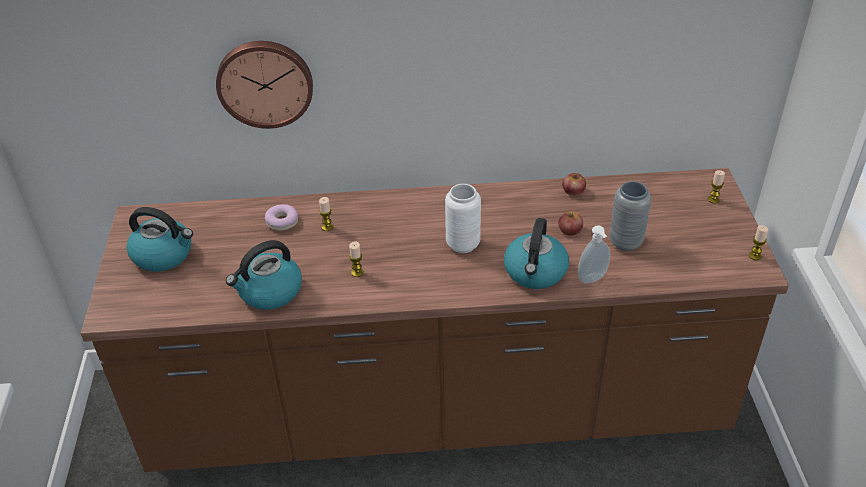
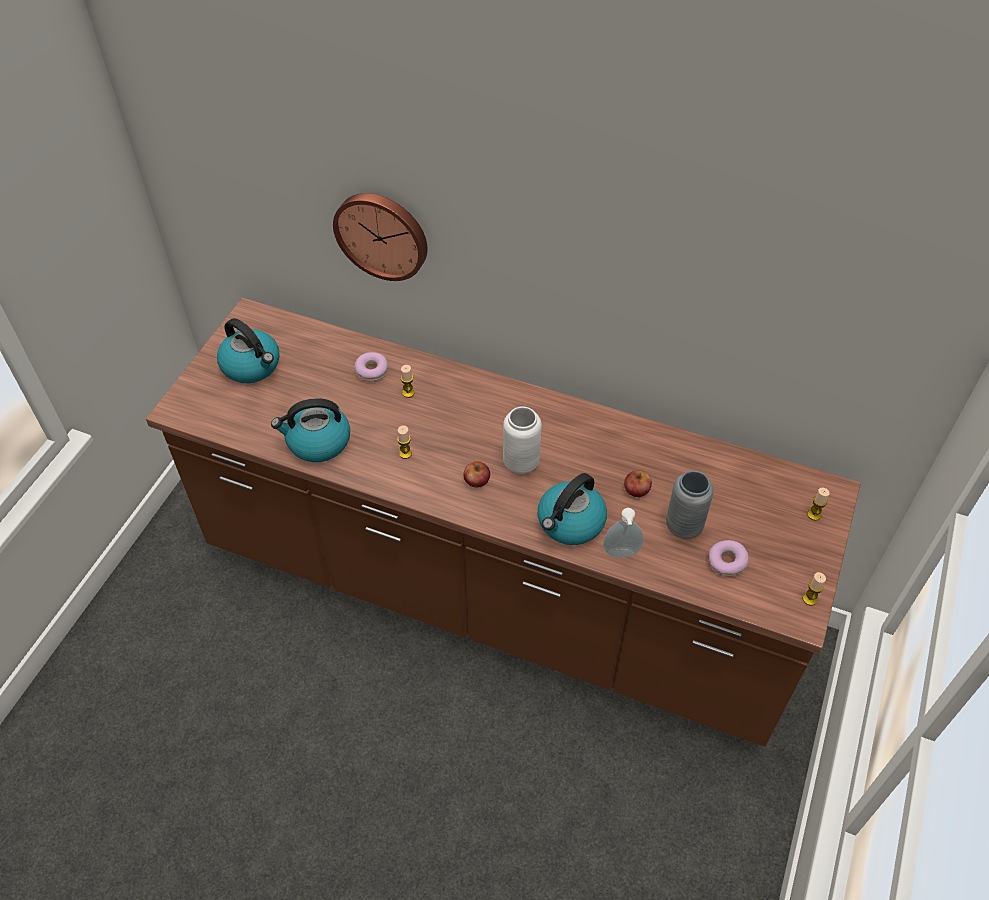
camera: 25 degrees right, 10 degrees up
apple [562,173,586,196] -> apple moved to [464,461,490,488]
none -> donut [709,540,749,576]

